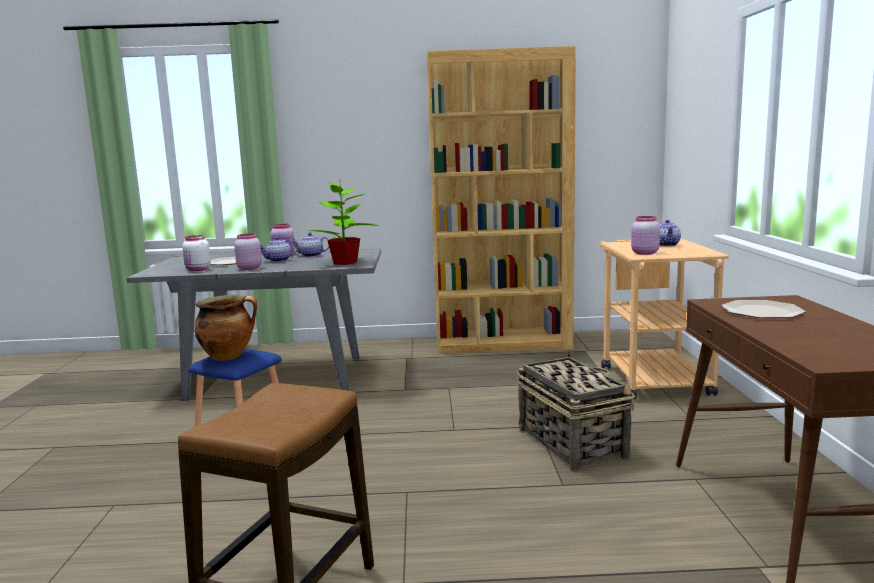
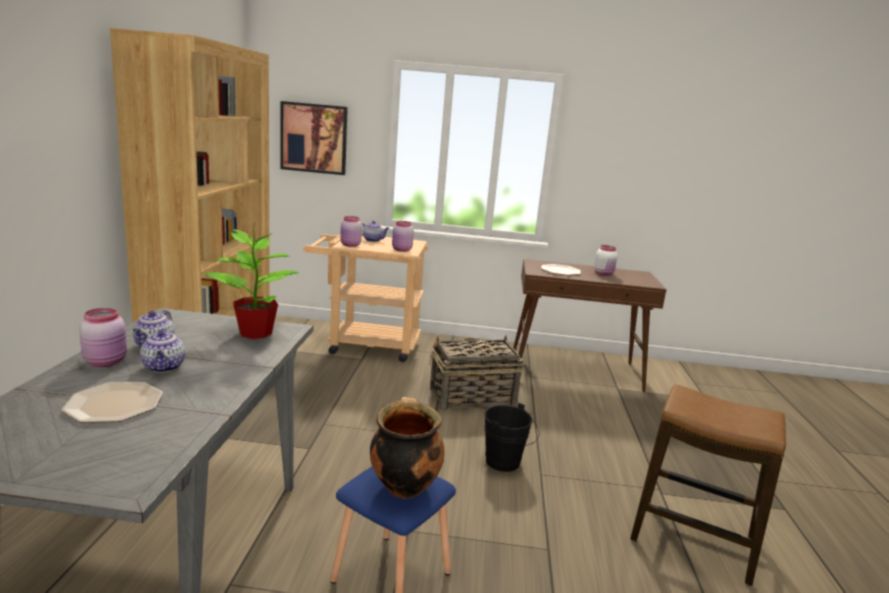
camera: 85 degrees left, 5 degrees up
white jar [182,235,211,271] -> white jar moved to [594,245,618,276]
pink jar [234,234,262,270] -> pink jar moved to [340,216,362,247]
none -> picture [280,101,348,175]
none -> black bucket [484,403,539,472]

